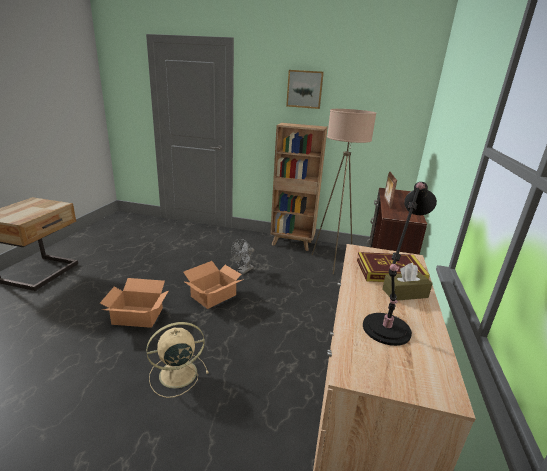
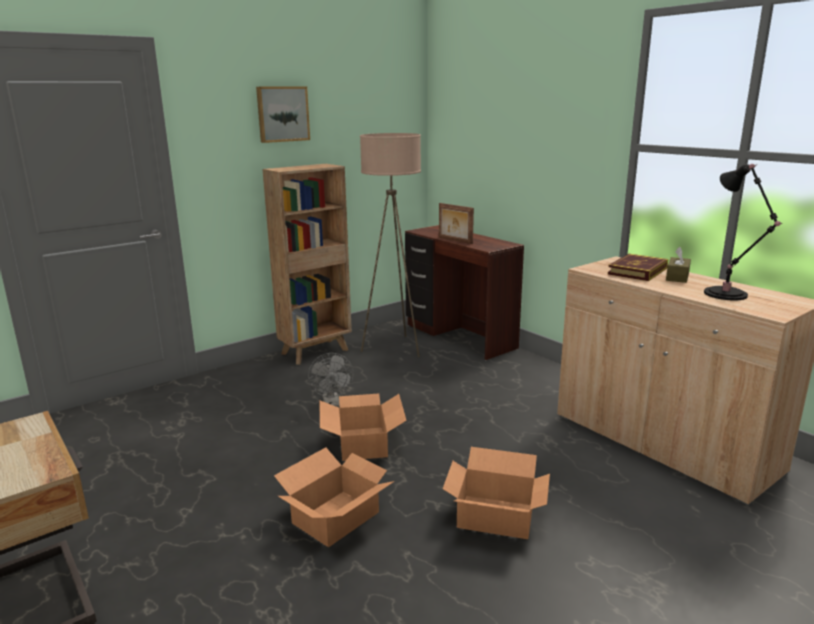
camera: 50 degrees left, 5 degrees down
beige fan [146,322,209,398] -> cardboard box [443,447,550,539]

